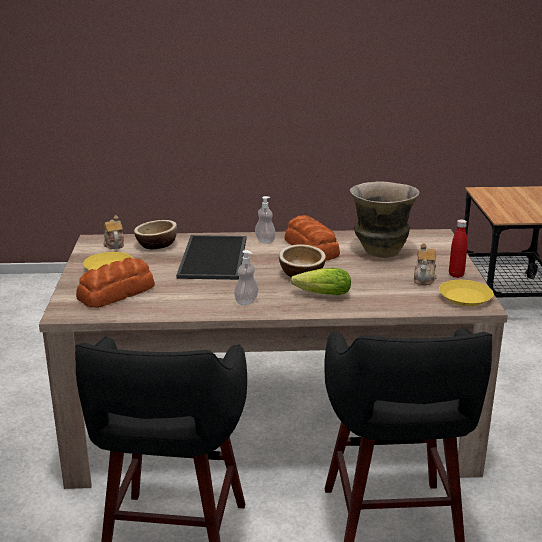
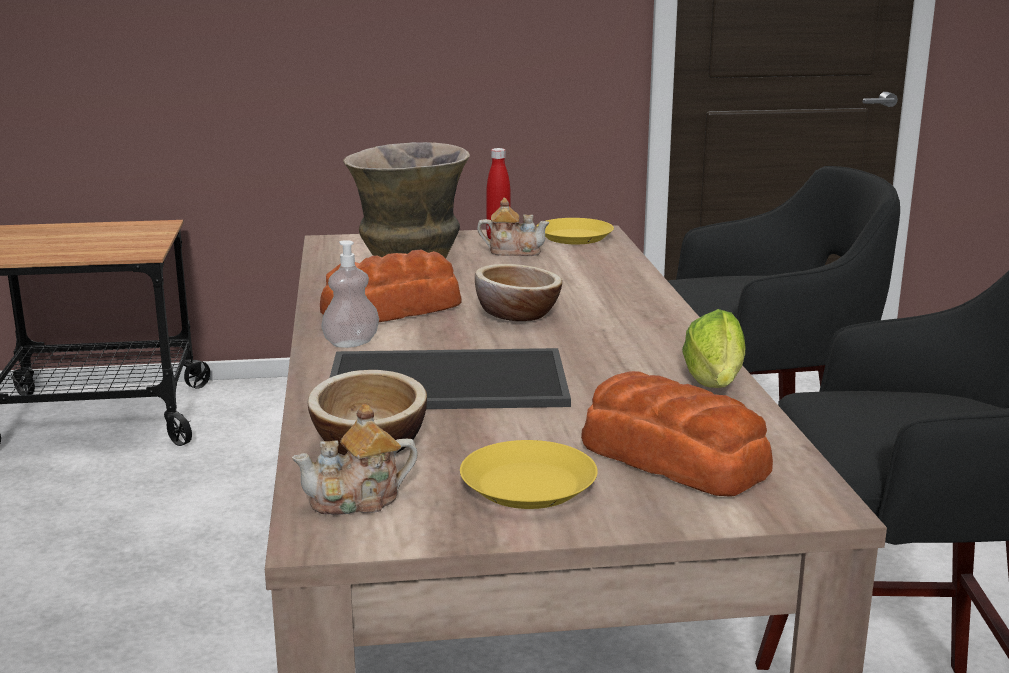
camera: 95 degrees left, 5 degrees down
soap dispenser [234,250,259,305] -> none
lettuce [291,268,351,295] -> lettuce moved to [682,309,745,388]

